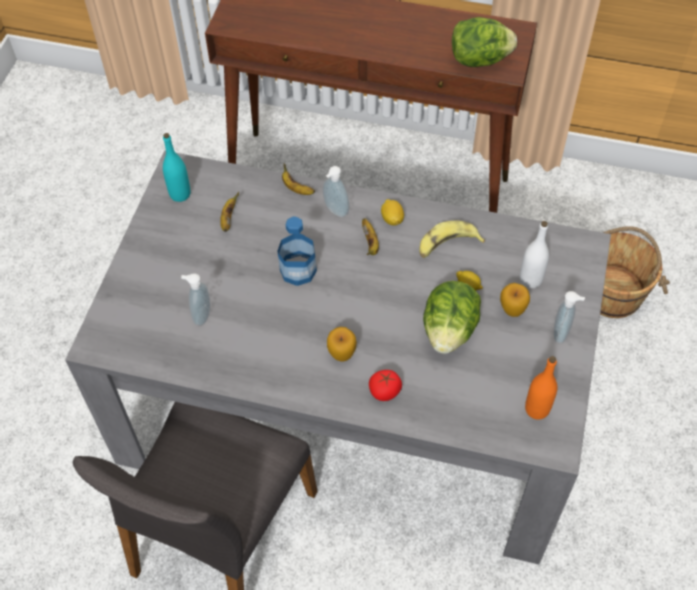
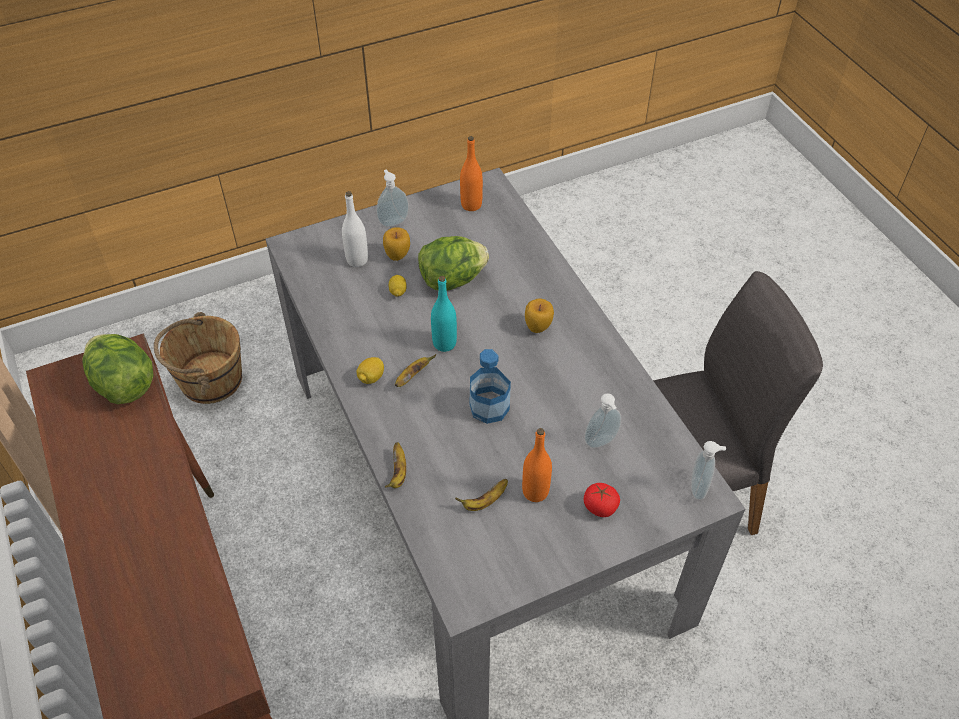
camera: 130 degrees left, 5 degrees down
turquoise bottle [163,133,190,202] -> turquoise bottle moved to [431,276,457,352]
soap dispenser [323,166,349,217] -> soap dispenser moved to [691,441,726,500]
tomato [369,370,402,401] -> tomato moved to [584,483,620,517]
banana [419,221,485,258] -> none
none -> orange bottle [522,428,552,502]

